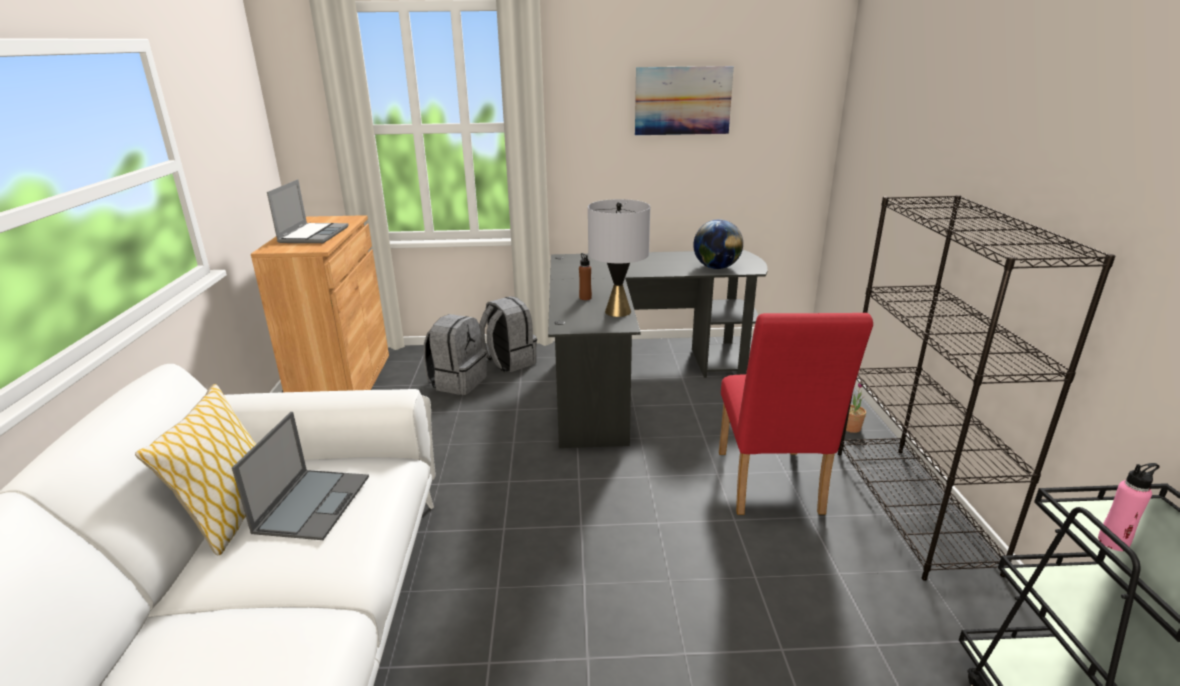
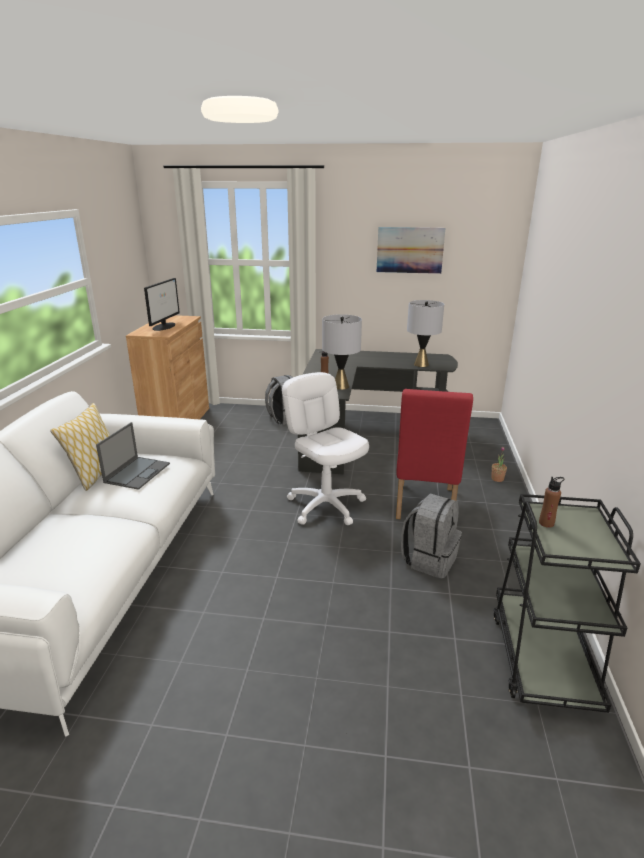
camera: 10 degrees right, 0 degrees up
laptop [267,179,349,243] -> monitor [144,278,180,331]
grey backpack [423,314,487,395] -> grey backpack moved to [401,493,462,578]
globe [693,219,743,269] -> grey table lamp [407,300,444,367]
black bookcase [838,195,1115,581] -> none
pink bottle [1098,463,1160,551] -> brown bottle [539,477,565,528]
none -> white office chair [282,372,369,525]

